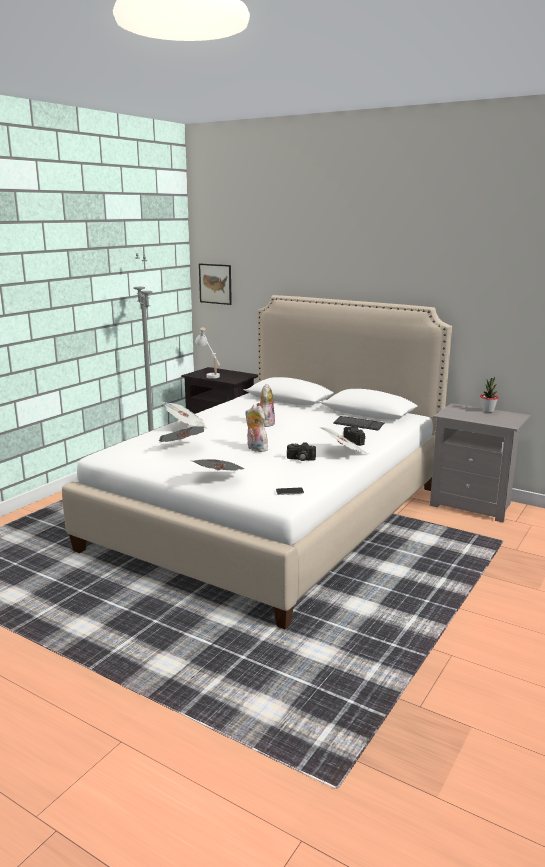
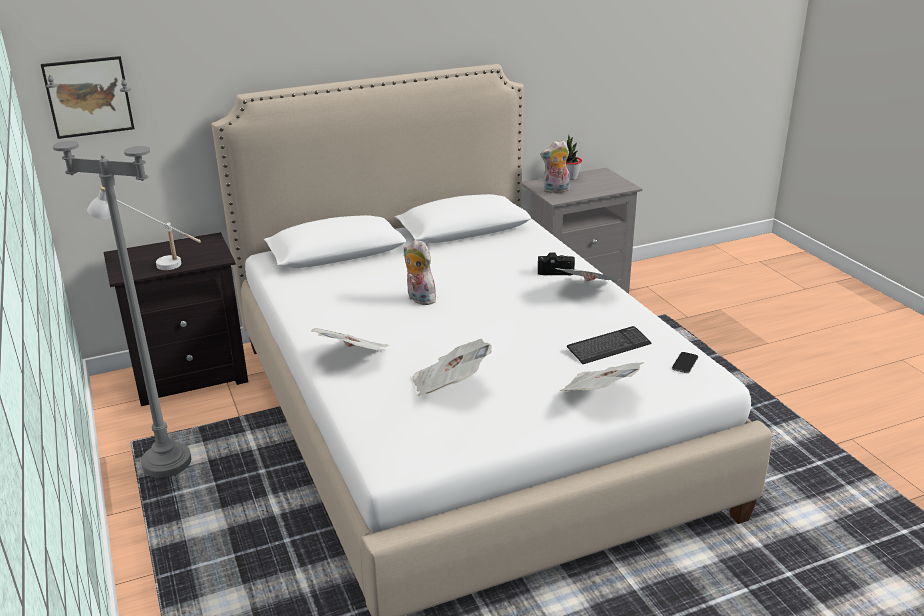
camera: 55 degrees left, 10 degrees up
plush toy [245,405,269,452] -> plush toy moved to [540,140,570,193]
camera [287,442,316,461] -> none
keyboard [333,416,384,431] -> keyboard moved to [567,326,652,364]

